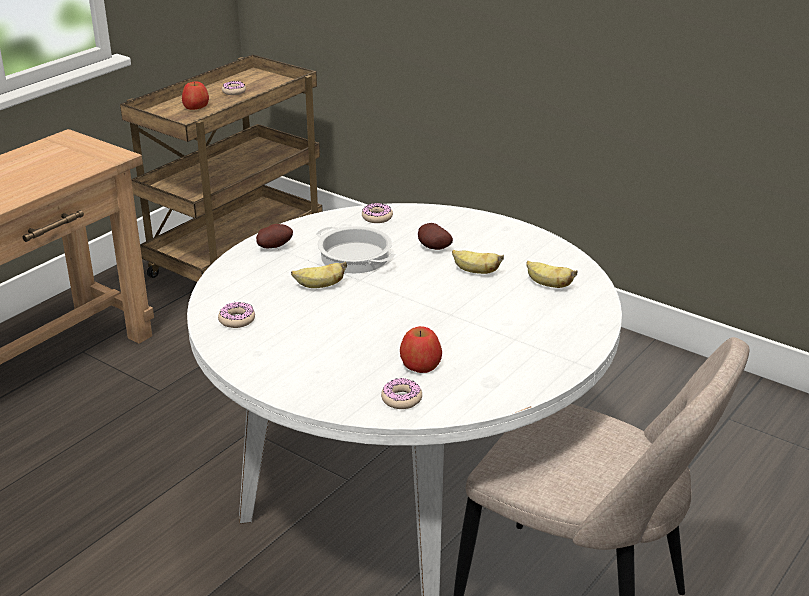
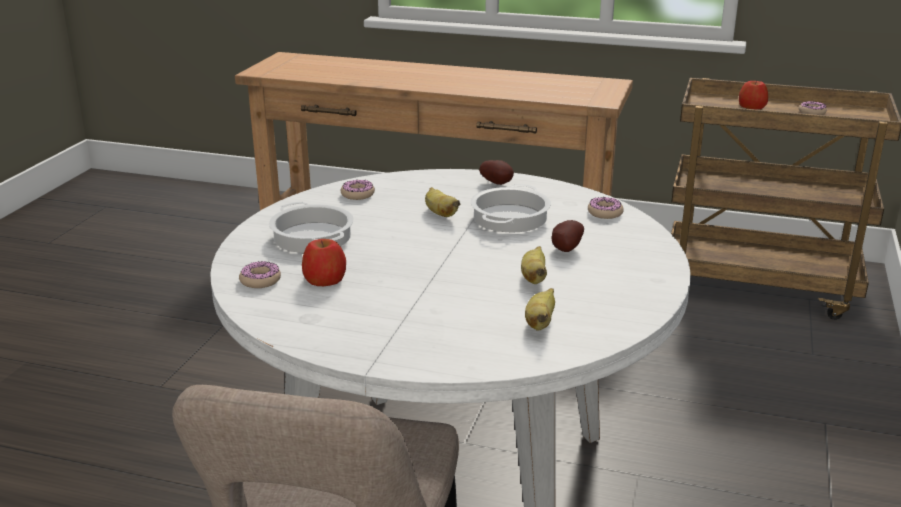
camera: 70 degrees right, 5 degrees down
none -> cooking pot [269,202,354,253]

